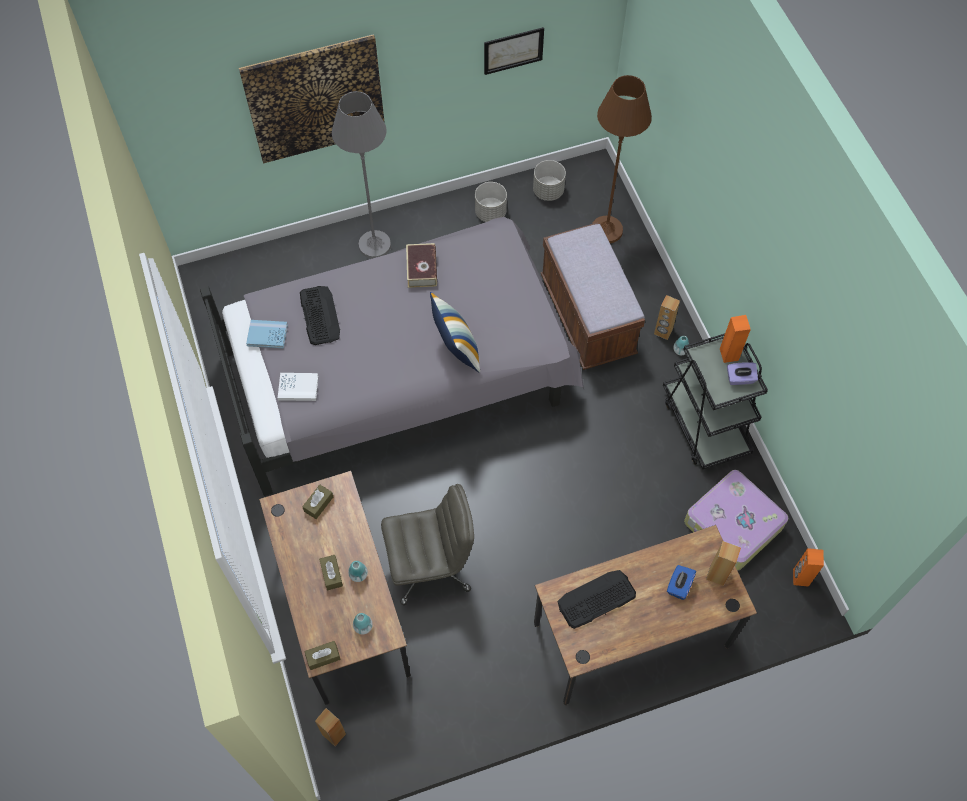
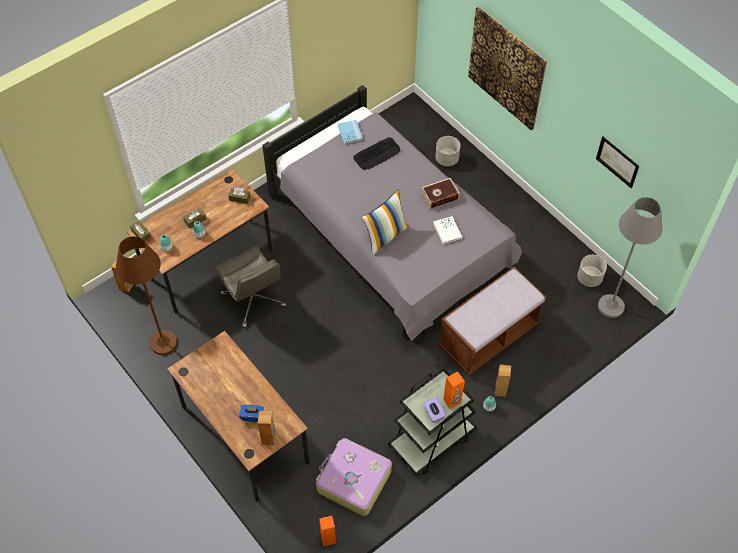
camera: 70 degrees right, 5 degrees down
white book [278,373,318,401] -> white book moved to [433,216,462,244]
grey floor lamp [332,91,391,259] -> grey floor lamp moved to [598,197,663,318]
grey planter [475,182,507,222] -> grey planter moved to [435,136,460,166]
keyboard [558,570,636,629] -> none
brown floor lamp [592,75,652,243] -> brown floor lamp moved to [116,236,177,355]

